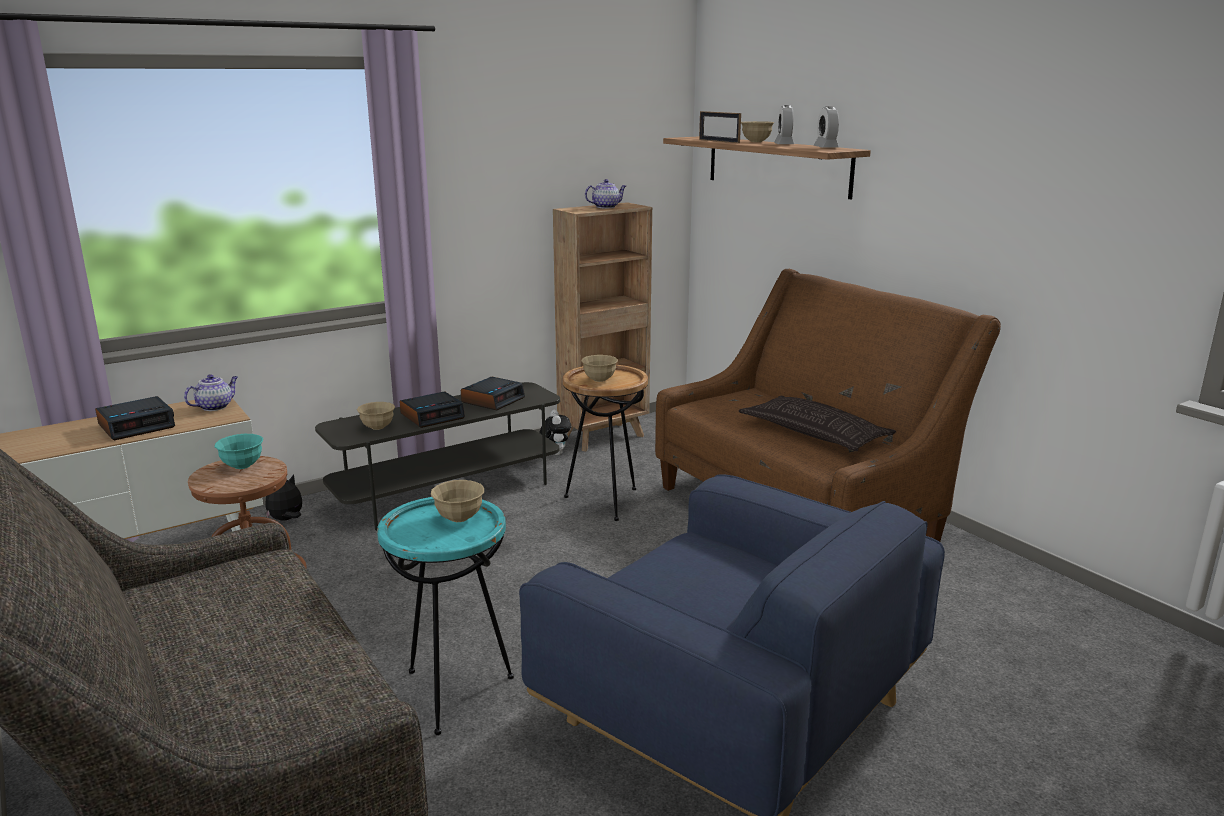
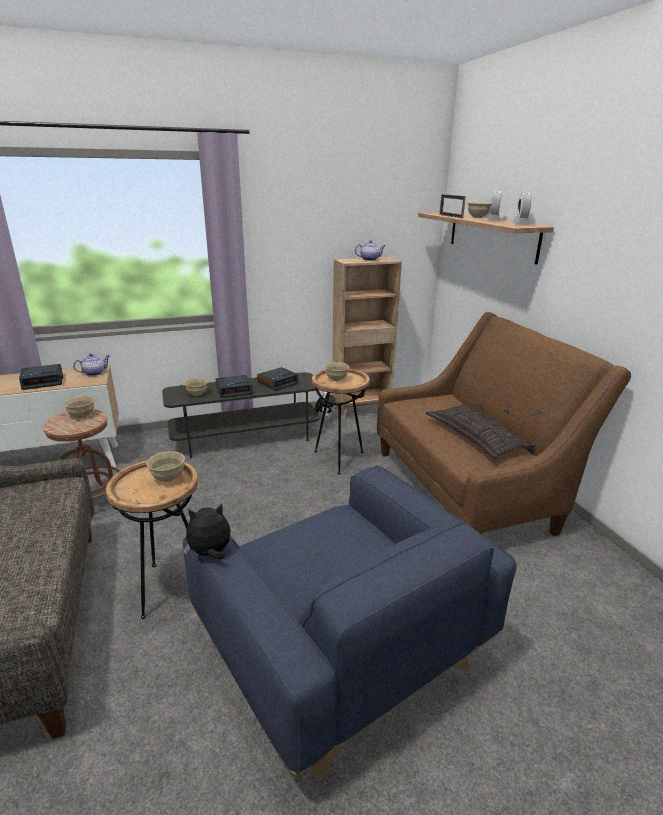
camera: 15 degrees right, 5 degrees up
turquoise bowl [214,434,263,469] -> beige bowl [63,395,95,418]
plush toy [265,475,302,521] -> plush toy moved to [183,504,231,560]
turquoise side table [377,497,514,735] -> brown side table [106,461,198,619]

